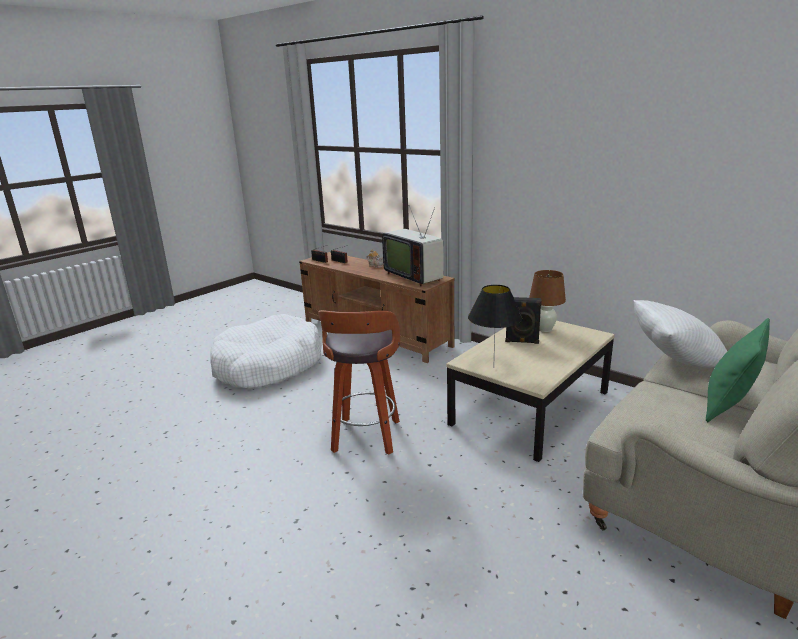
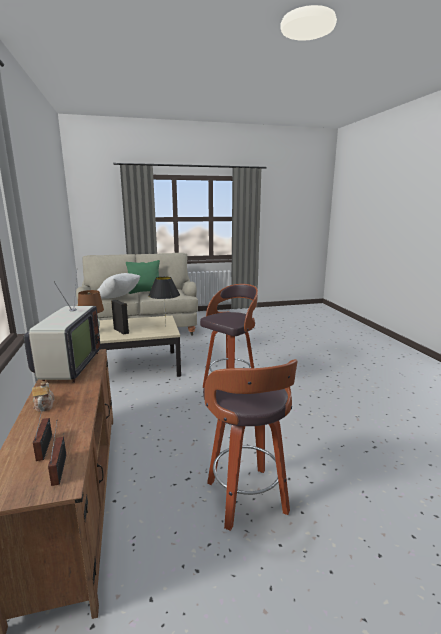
camera: 145 degrees left, 5 degrees down
white dog bed [210,314,321,389] -> stool [203,359,297,531]

